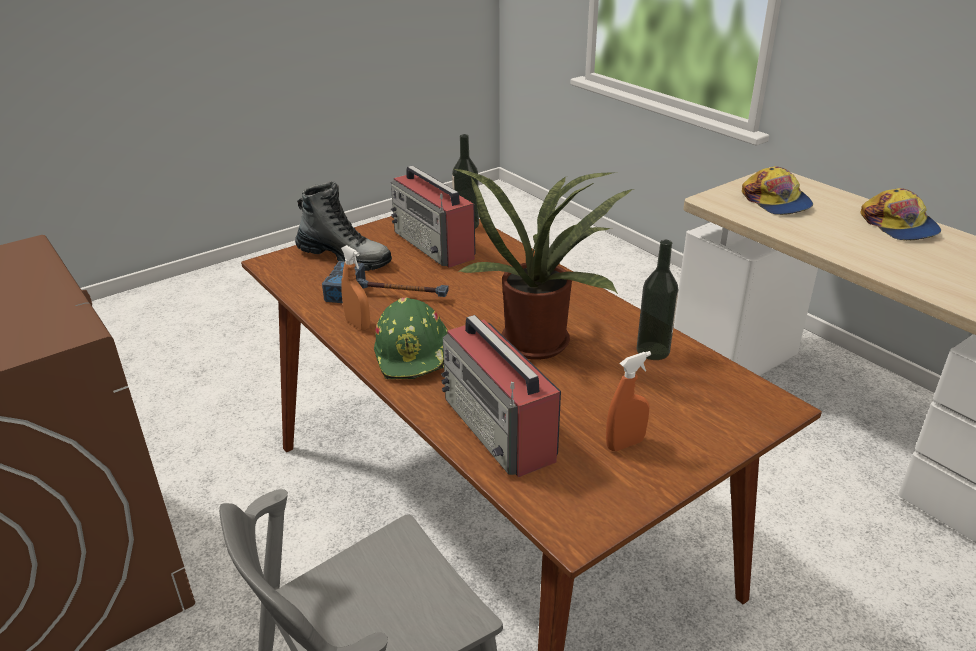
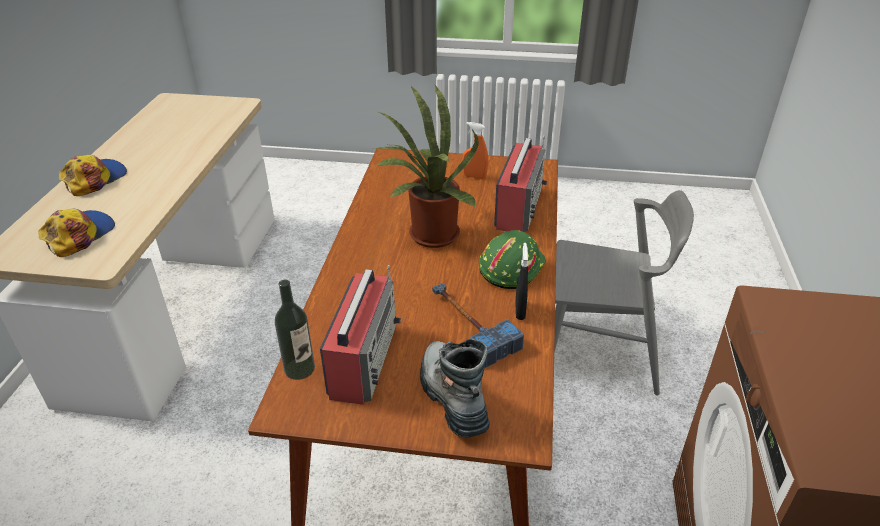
camera: 135 degrees left, 5 degrees up
orange spray bottle [341,245,370,330] -> black spray bottle [515,243,528,320]
bottle [636,240,679,360] -> none

